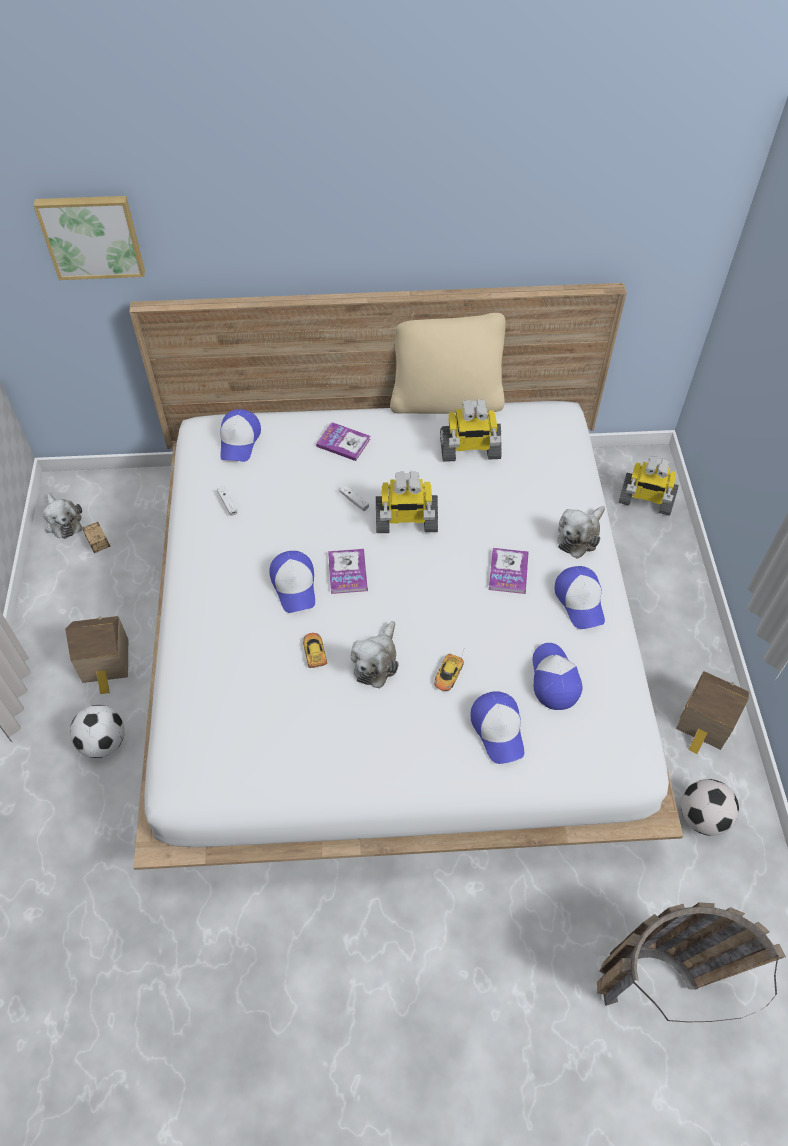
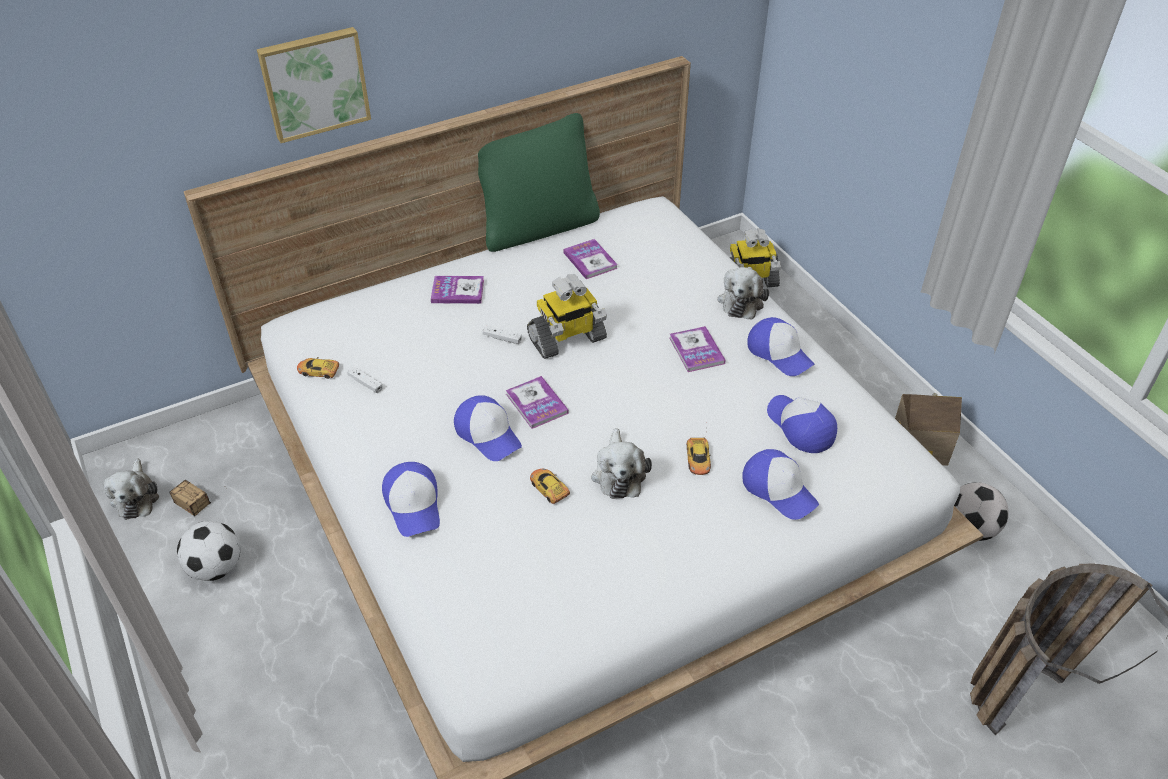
camera: 25 degrees left, 10 degrees down
picture [34,196,145,280] -> picture moved to [257,27,371,143]
plush toy [42,493,82,539] -> plush toy turned 45 degrees clockwise [104,459,159,520]
toy house [65,616,128,694] -> none
football [70,705,125,758] -> football moved to [177,521,240,581]
cap [220,409,261,462] -> cap moved to [382,462,440,537]
beige pillow [390,313,506,414] -> green pillow [478,113,600,252]
toy robot [440,399,502,462] -> book [563,239,618,279]
none -> toy car [297,357,339,379]

